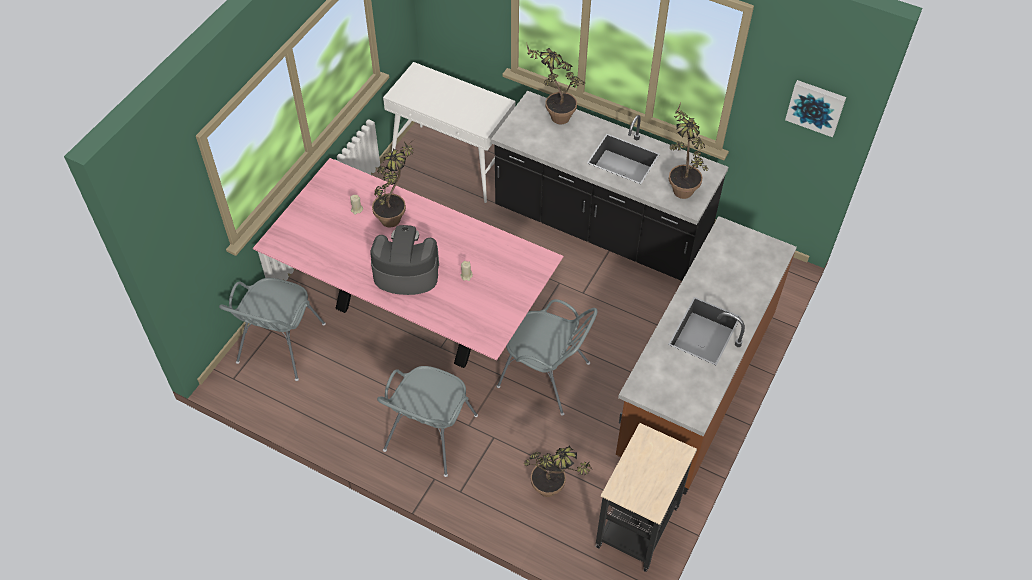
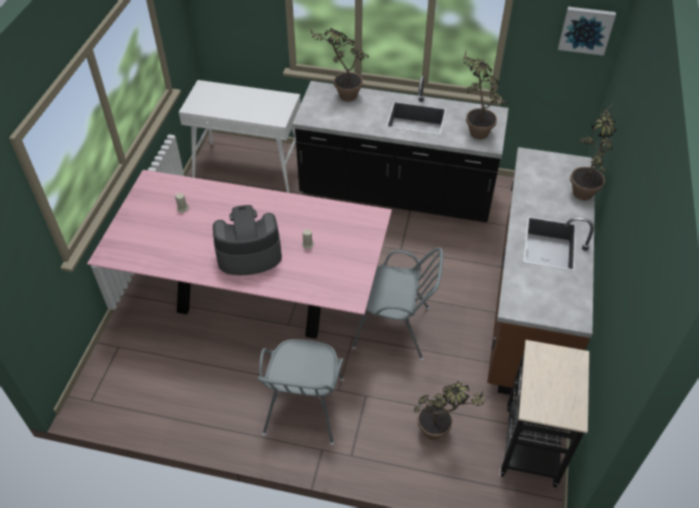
camera: 15 degrees left, 5 degrees down
grey chair [219,278,326,381] -> none
potted plant [372,142,413,228] -> potted plant moved to [570,107,616,200]

